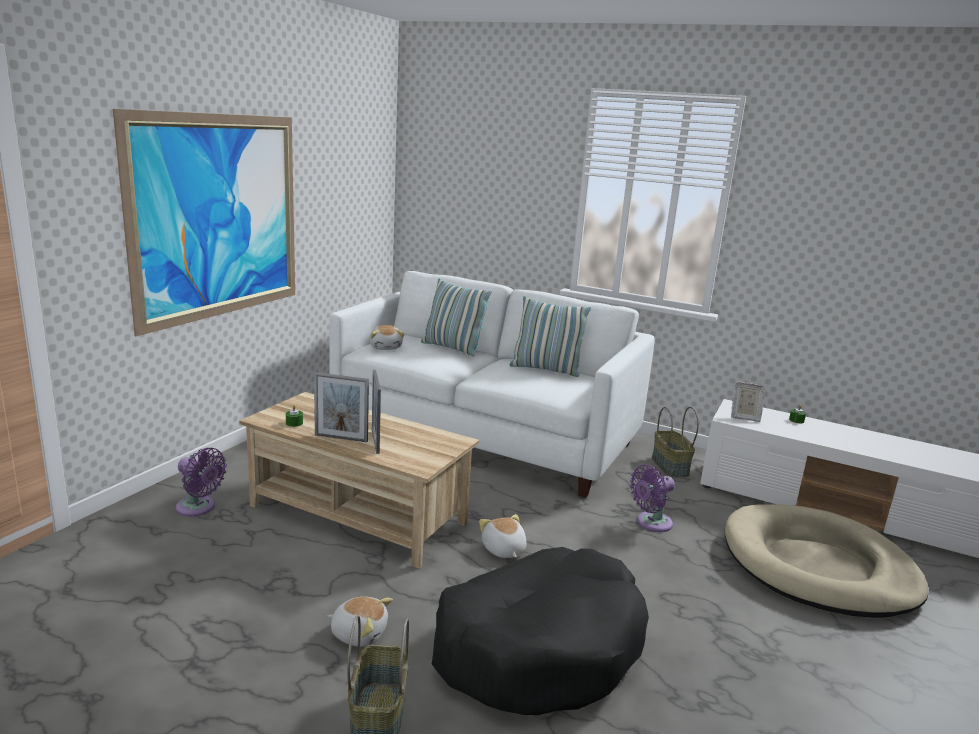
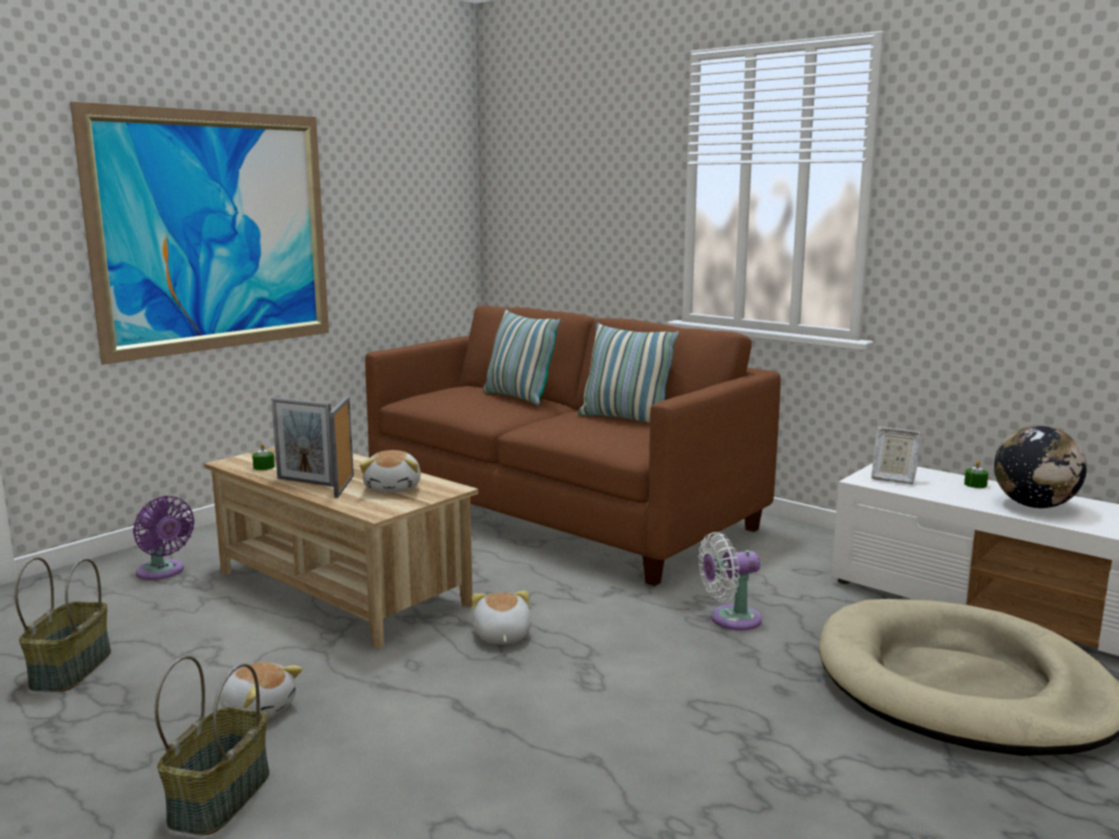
camera: 15 degrees right, 5 degrees down
white sofa [329,271,655,498] -> brown sofa [365,305,781,586]
plush toy [369,325,404,350] -> plush toy moved to [360,450,421,492]
black dog bed [432,547,649,715] -> none
purple fan [630,465,675,532] -> white fan [698,532,762,630]
basket [652,407,699,477] -> basket moved to [15,557,111,692]
none -> globe [994,426,1087,508]

